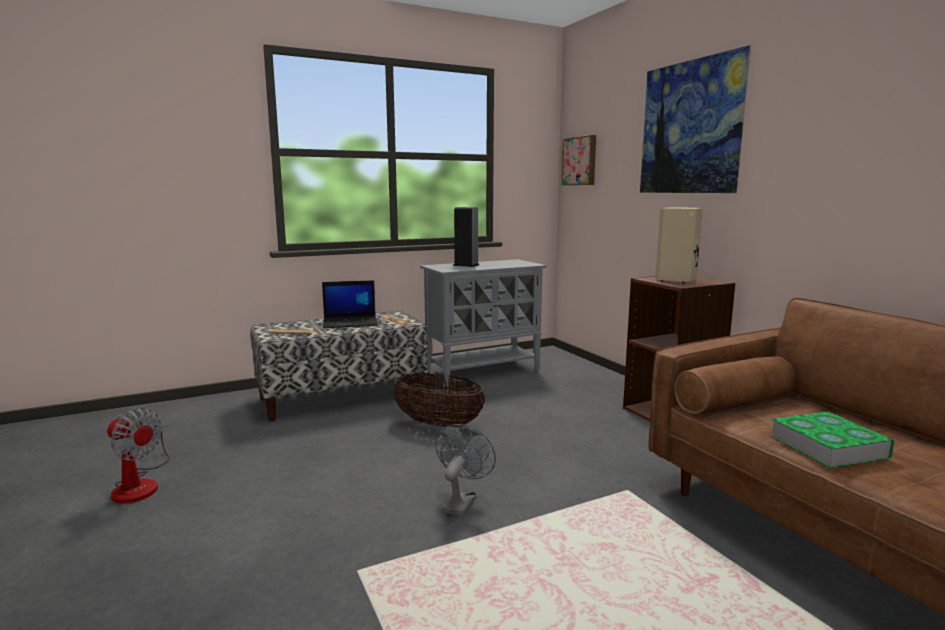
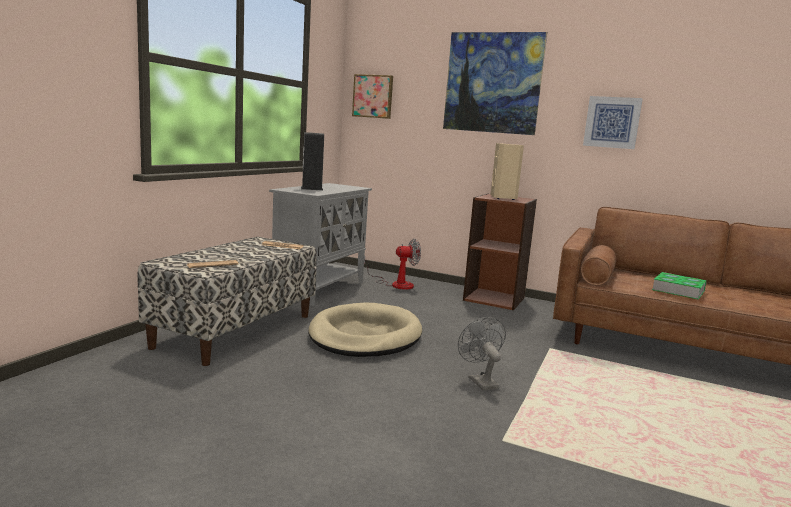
camera: 40 degrees left, 0 degrees up
fan [107,408,170,503] -> fan moved to [364,239,421,290]
laptop [322,280,378,328] -> none
basket [393,373,485,427] -> beige dog bed [308,303,422,357]
none -> picture [583,96,643,149]

